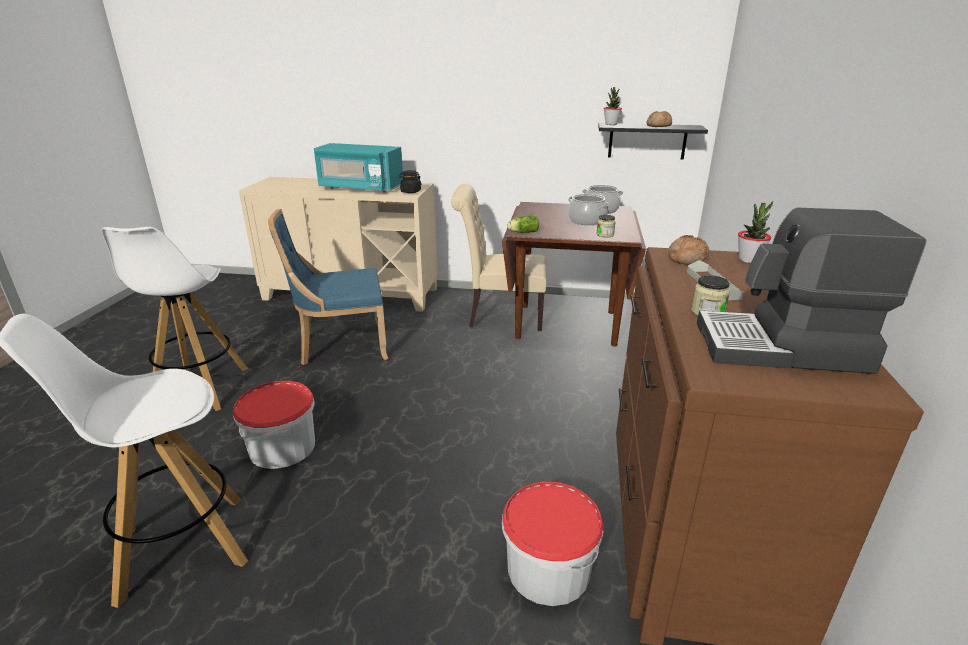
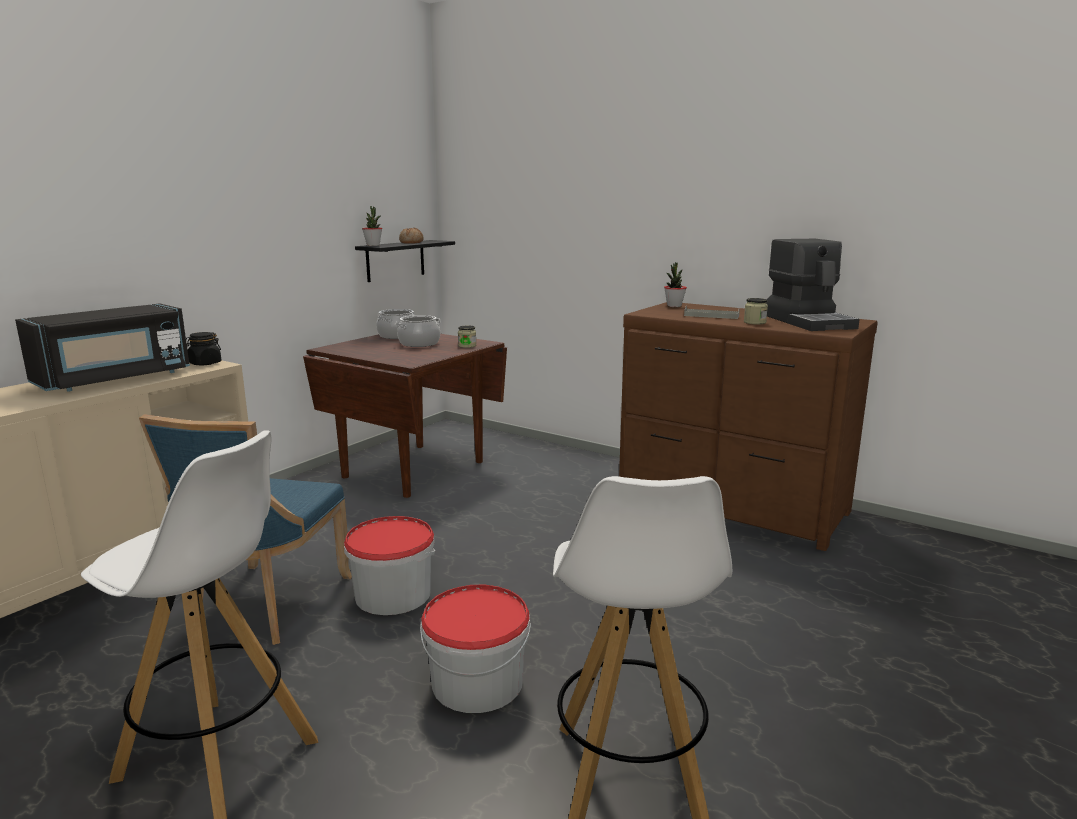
camera: 65 degrees left, 10 degrees down
turquoise microwave [314,143,403,193] -> black microwave [15,303,190,392]
beige chair [451,184,547,331] -> none
bucket [502,481,603,606] -> bucket moved to [344,516,435,615]
lettuce [508,215,539,233] -> none
bread [668,235,709,265] -> none
coffee machine [697,208,927,374] -> coffee machine turned 45 degrees counterclockwise [766,239,860,331]

